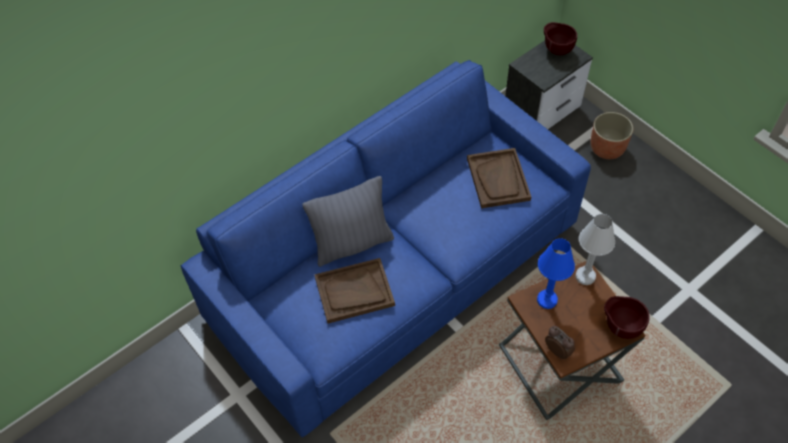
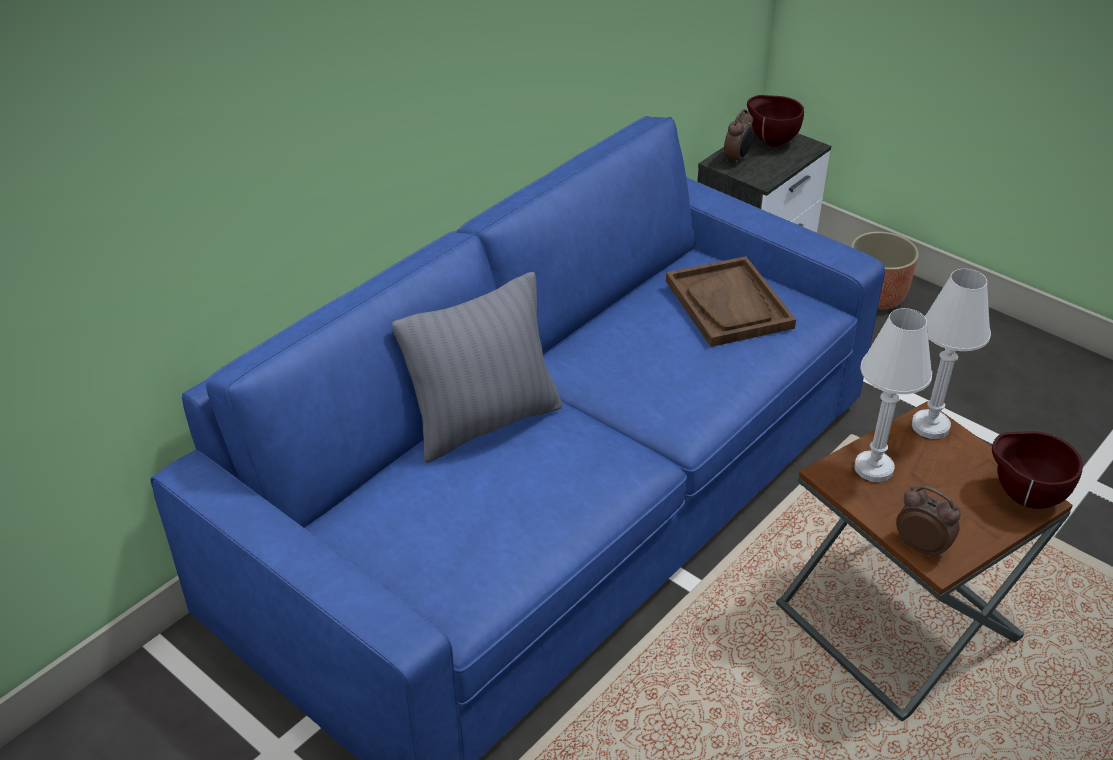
camera: 10 degrees left, 15 degrees down
brown tray [314,258,395,323] -> none
blue table lamp [537,238,575,309] -> white table lamp [854,308,932,482]
none -> alarm clock [724,109,753,166]

